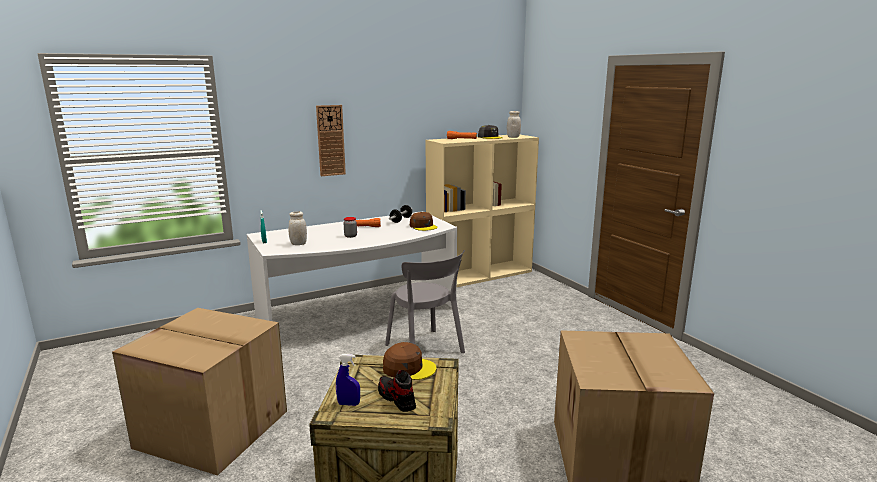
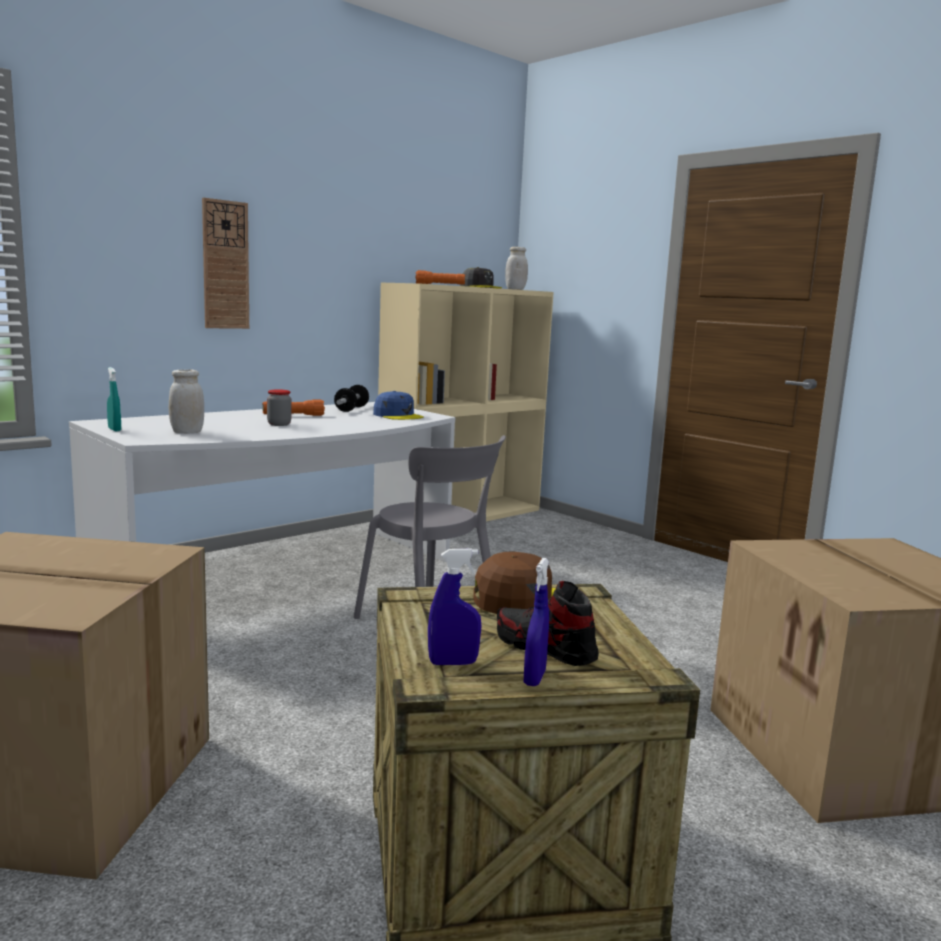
camera: 15 degrees left, 5 degrees down
brown cap [410,212,437,231] -> blue cap [373,391,424,420]
none -> blue spray bottle [524,558,549,686]

